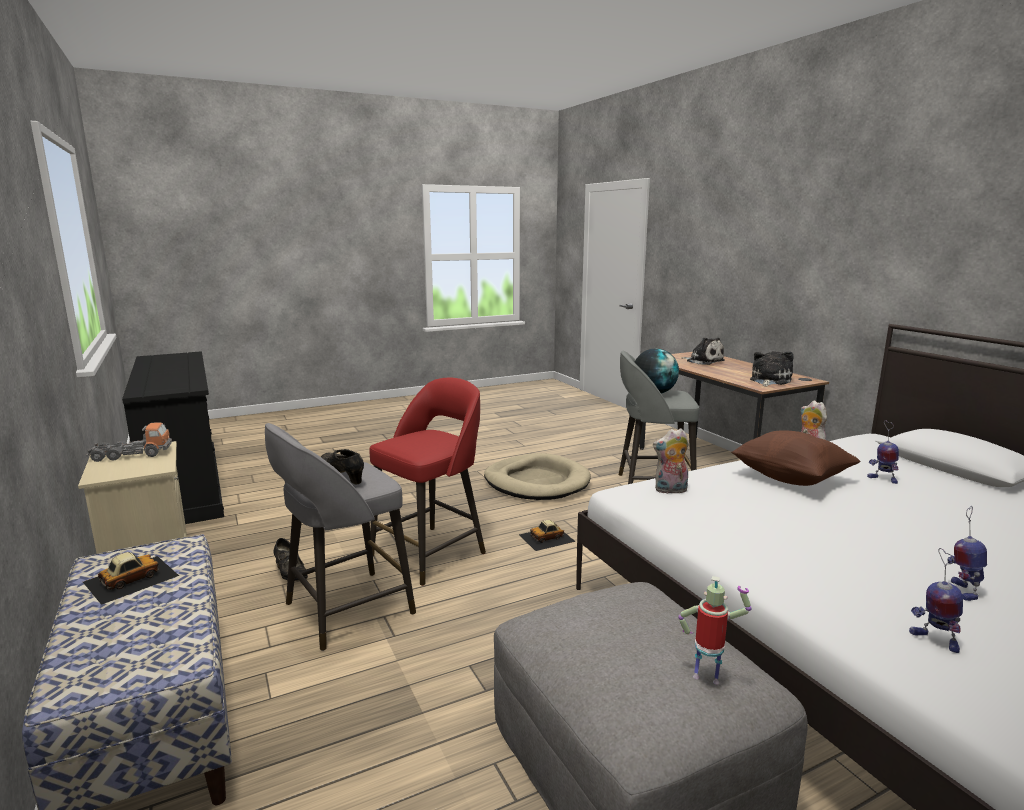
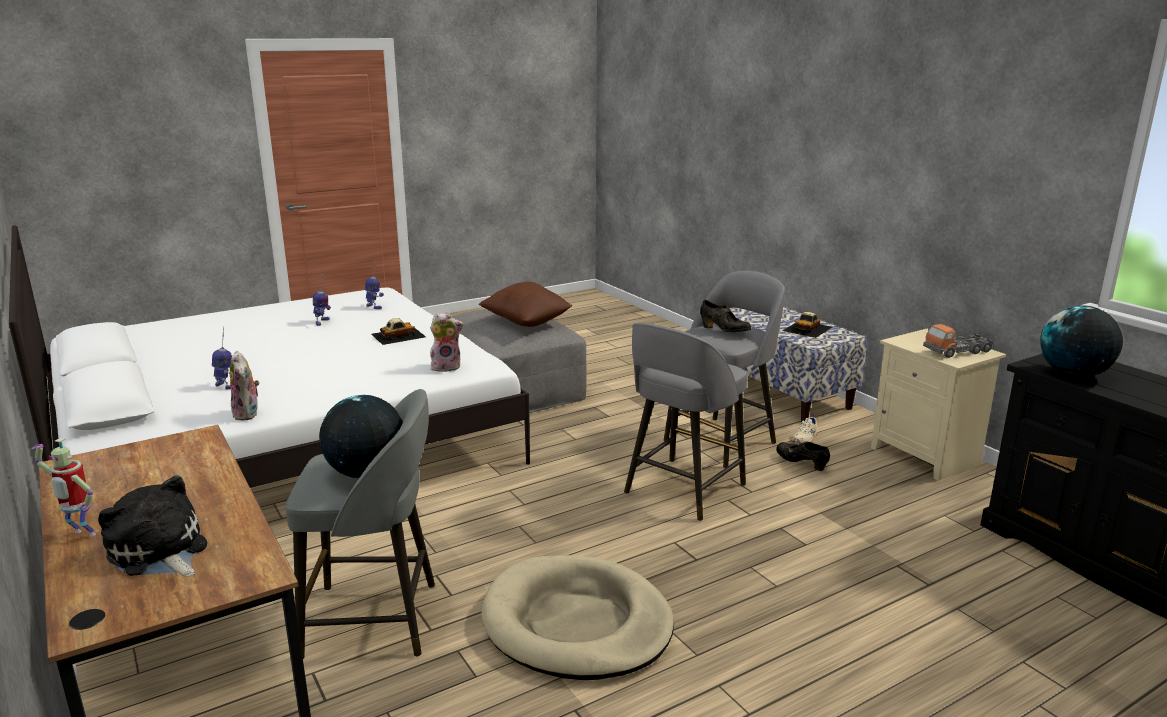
camera: 175 degrees right, 5 degrees up
red stool [369,378,486,586] -> grey stool [624,323,747,521]
toy car [519,520,576,551] -> toy car moved to [371,318,426,345]
toy robot [678,576,752,685] -> toy robot moved to [32,438,96,537]
brown pillow [731,430,861,486] -> brown pillow moved to [478,282,572,327]
plush toy [750,351,793,387] -> none
none -> beige shoe [792,414,818,444]
none -> globe [1040,305,1123,377]

